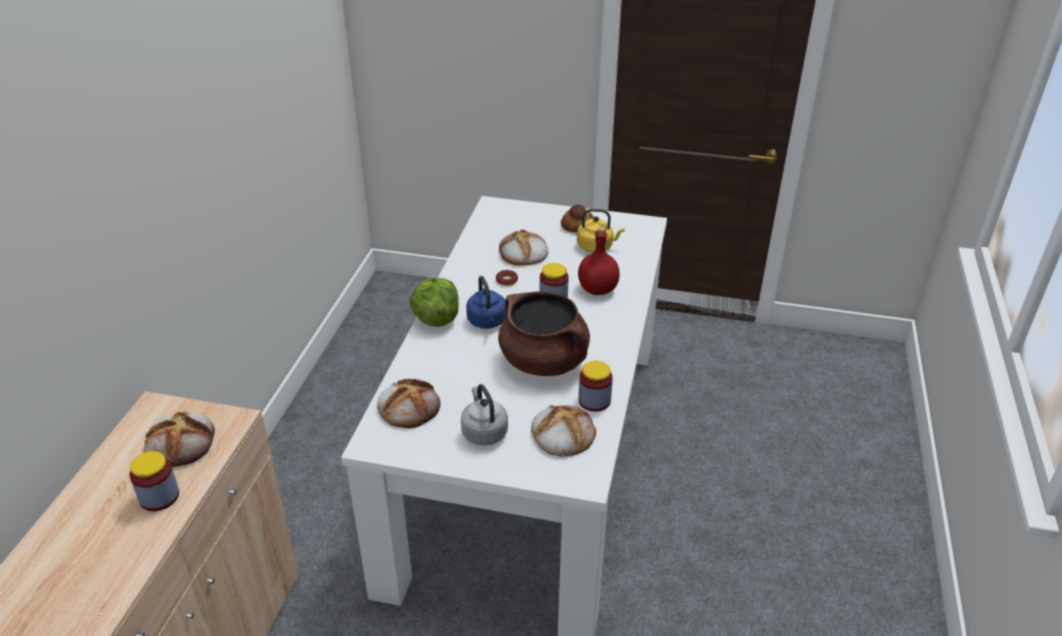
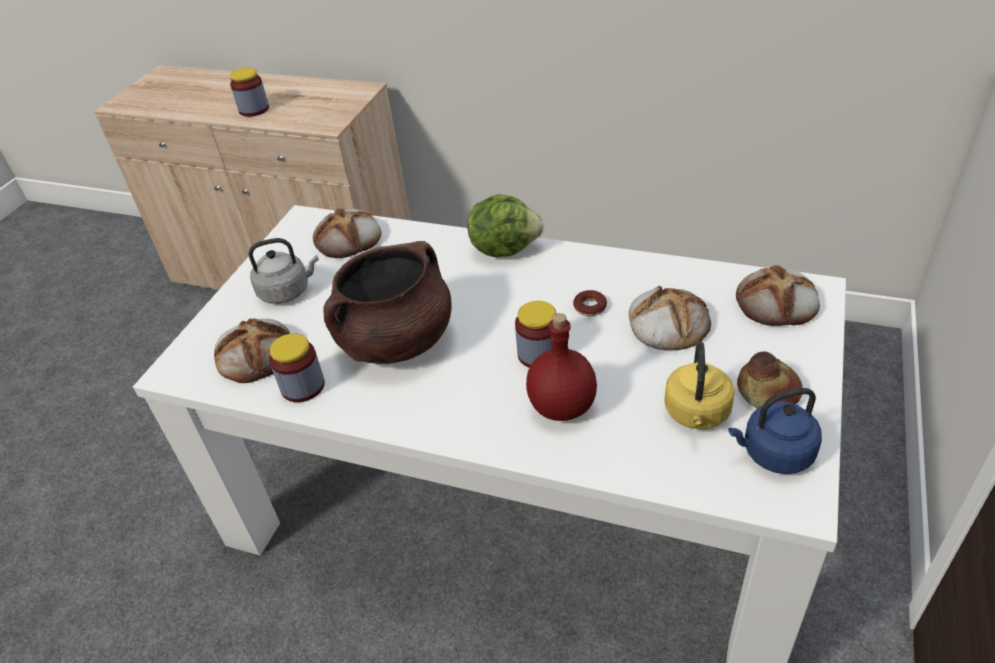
camera: 100 degrees right, 5 degrees up
bread [144,411,215,467] -> bread moved to [736,265,820,326]
blue kettle [466,276,506,329] -> blue kettle moved to [728,388,822,474]

